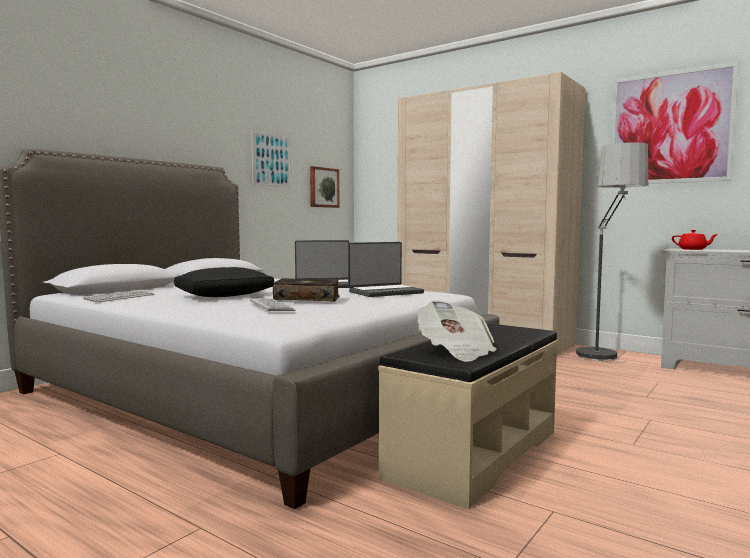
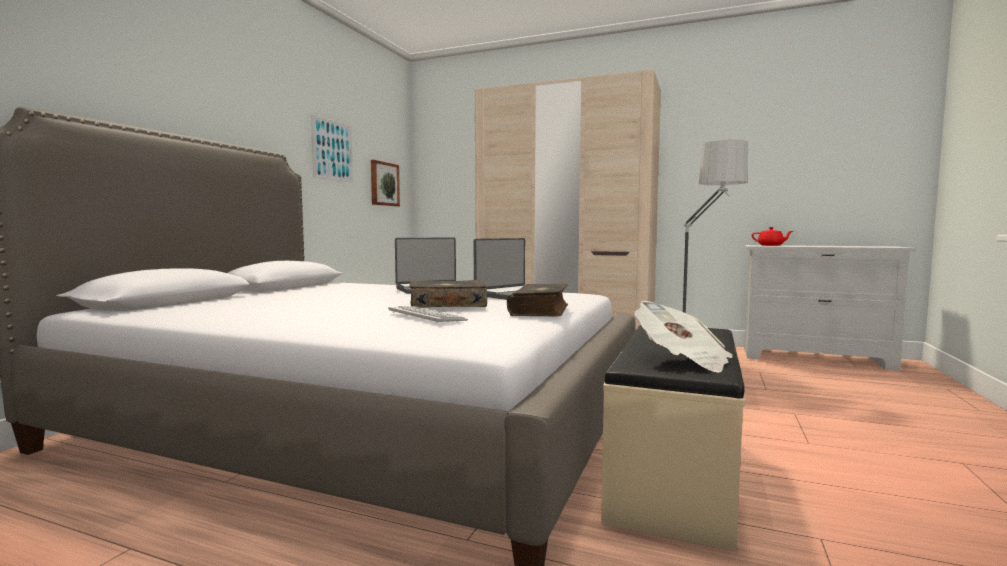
camera: 15 degrees left, 0 degrees up
keyboard [83,290,154,302] -> none
black pillow [174,267,274,297] -> none
picture [611,61,739,184] -> none
none -> book [507,284,568,317]

